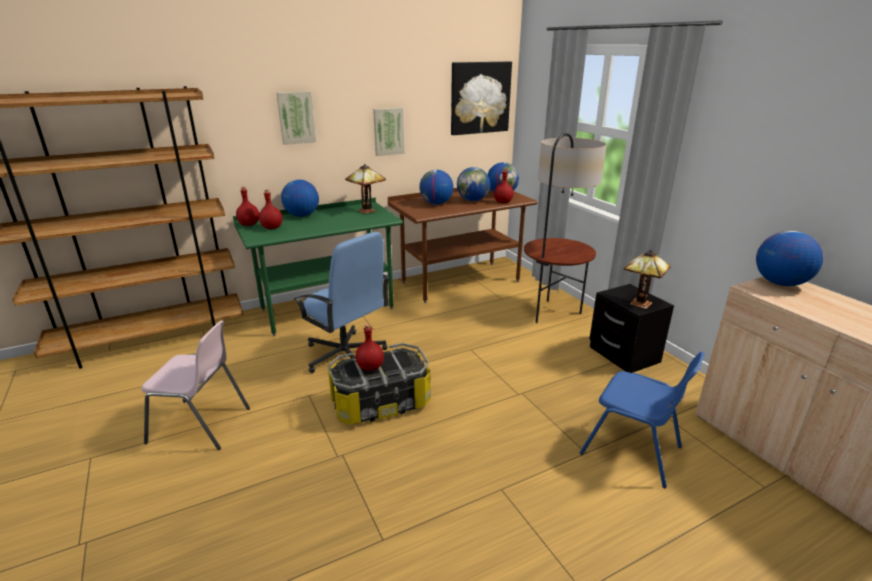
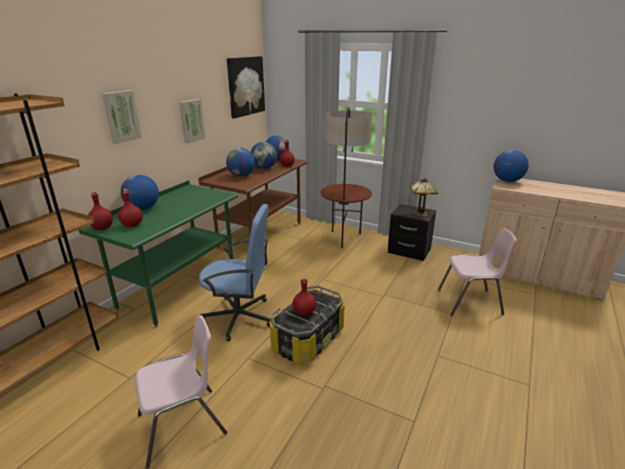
camera: 35 degrees left, 0 degrees up
table lamp [345,164,386,214] -> none
blue chair [580,352,705,488] -> pink chair [438,228,517,316]

